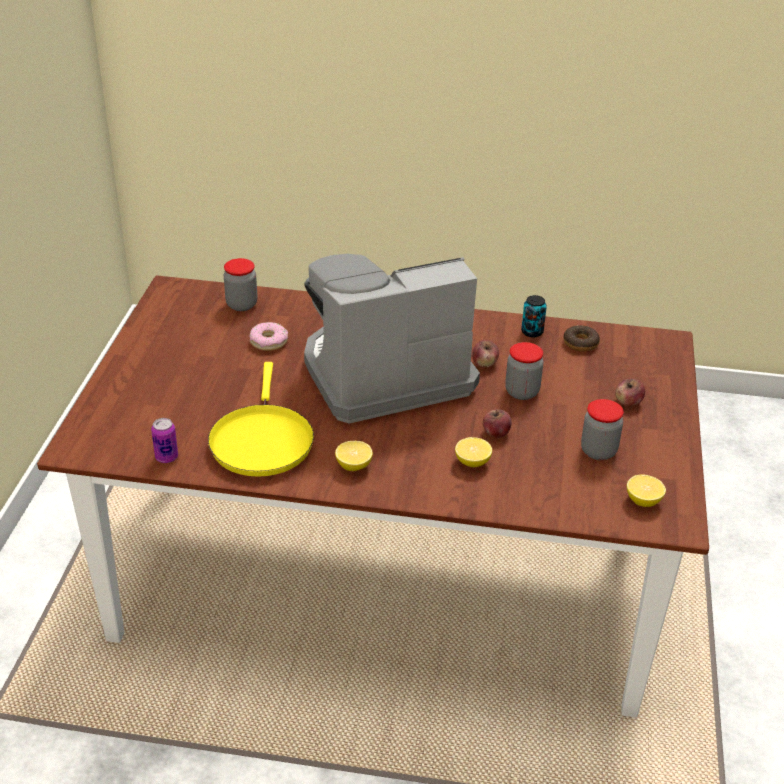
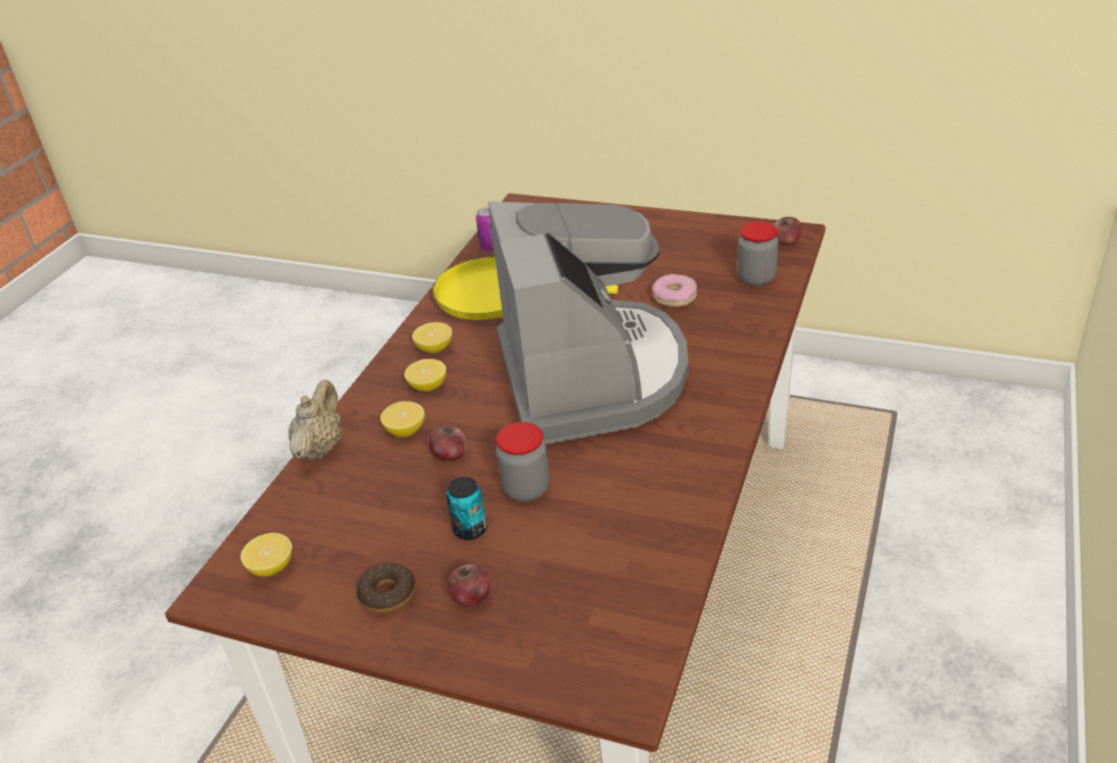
camera: 105 degrees right, 0 degrees up
apple [472,340,499,368] -> apple moved to [773,217,802,245]
can [521,295,547,337] -> can moved to [446,477,487,540]
donut [563,325,600,351] -> donut moved to [357,563,416,614]
jar [581,399,624,460] -> none
none -> beige teapot [288,380,342,460]
none -> lemon [405,359,446,392]

